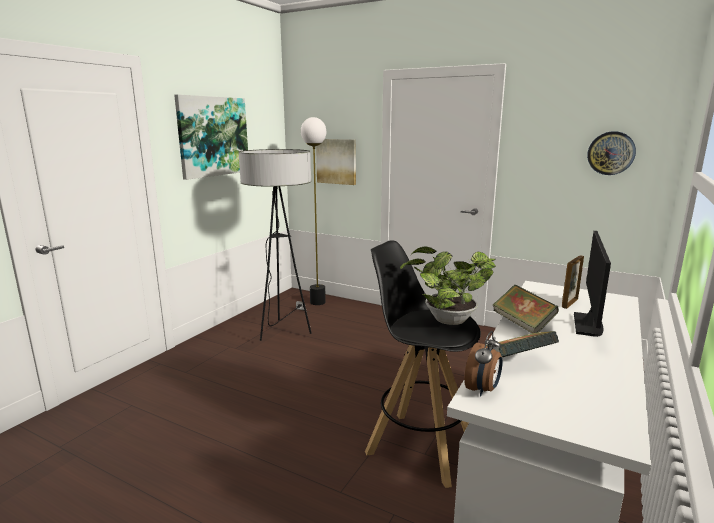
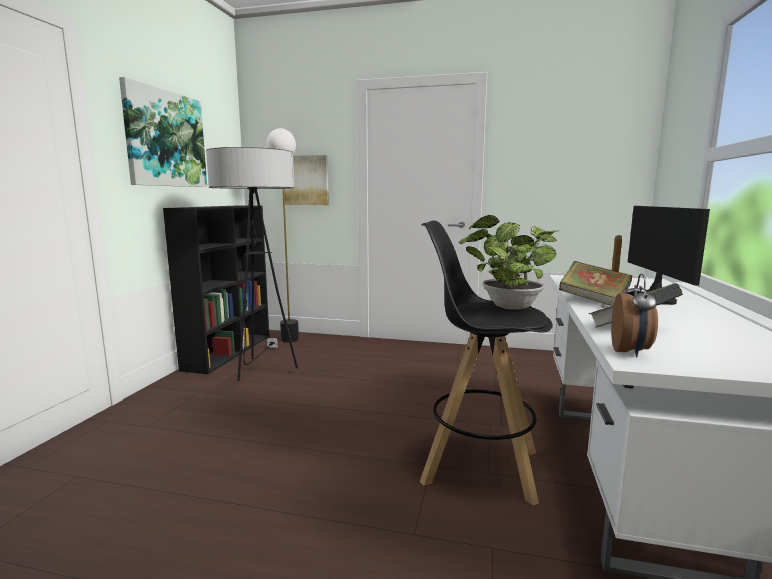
camera: 15 degrees left, 5 degrees down
wall clock [587,131,636,175] -> none
none -> black bookcase [163,205,269,374]

